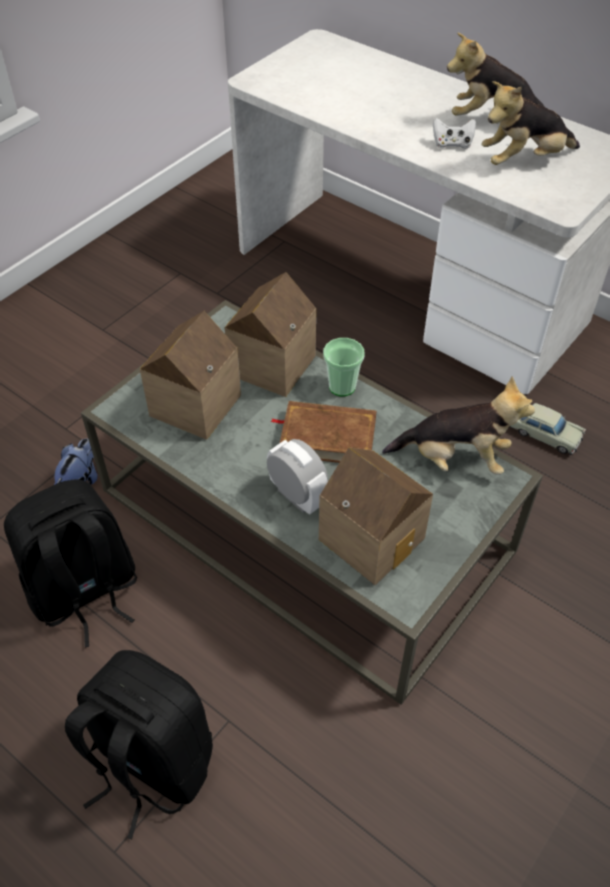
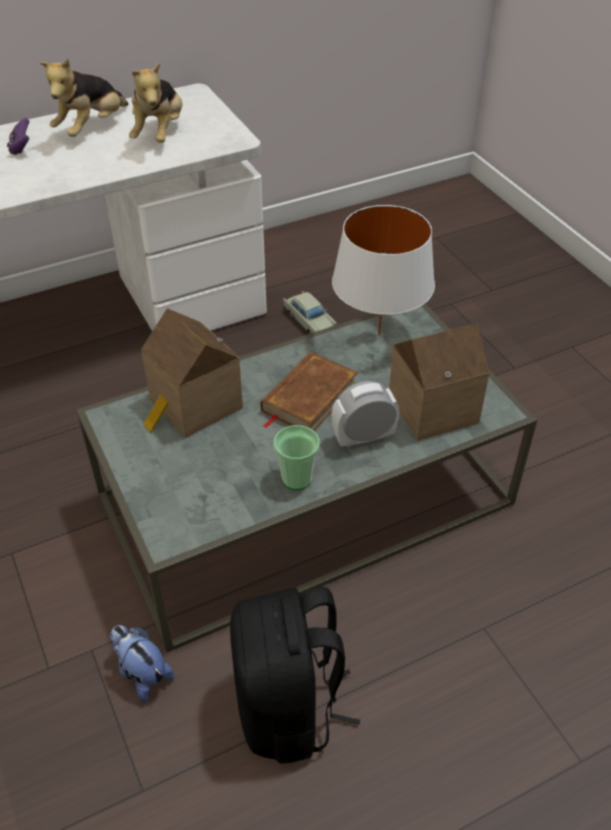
camera: 65 degrees left, 5 degrees down
black backpack [65,650,213,839] -> none
toy house [140,311,241,440] -> none
cup [323,338,365,396] -> cup moved to [274,425,320,490]
plush toy [382,377,535,475] -> white table lamp [332,205,435,335]
white game controller [433,118,476,149] -> none
beige toy car [509,403,586,455] -> beige toy car turned 90 degrees clockwise [283,291,338,334]
none -> purple game controller [7,118,30,155]

